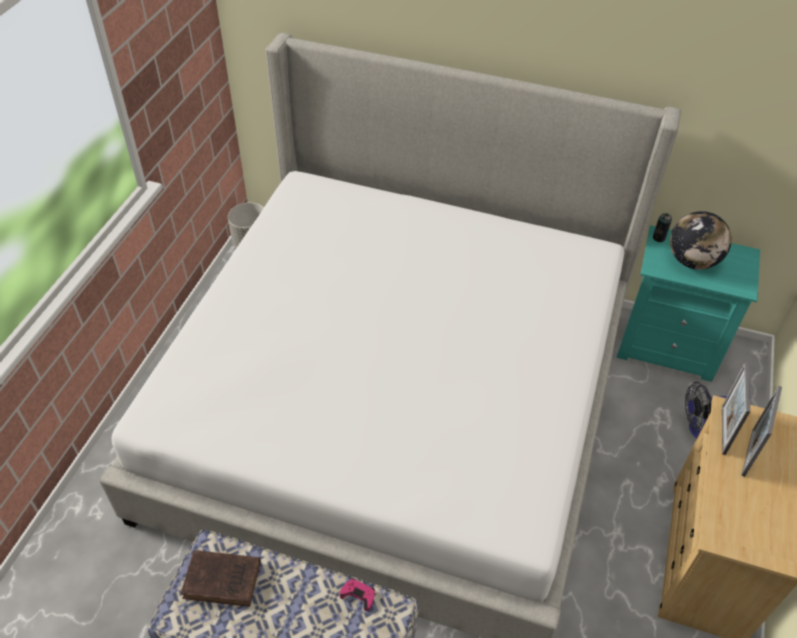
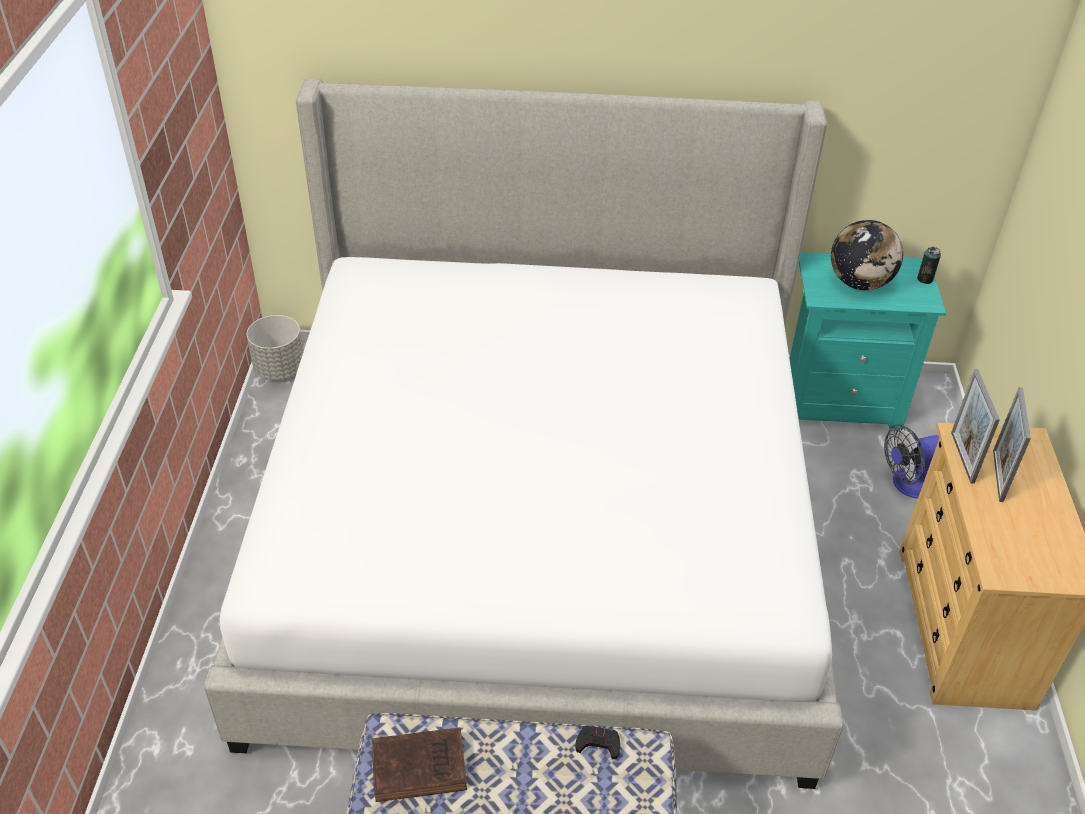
camera: 15 degrees left, 5 degrees down
pink game controller [339,579,375,611] -> black game controller [575,725,620,759]
can [653,213,672,242] -> can moved to [917,247,941,284]

